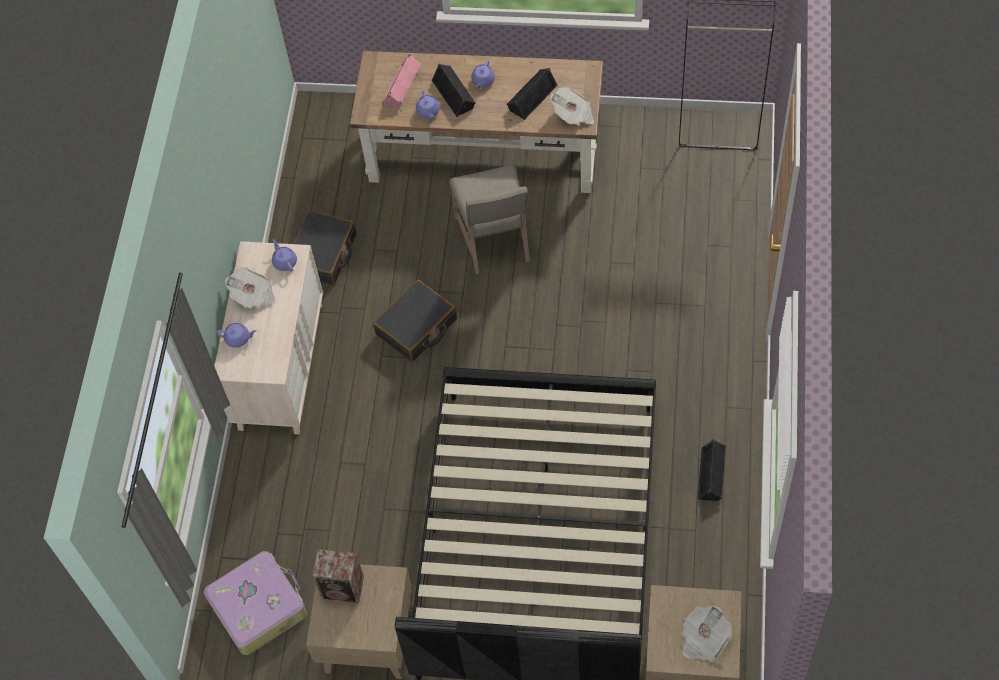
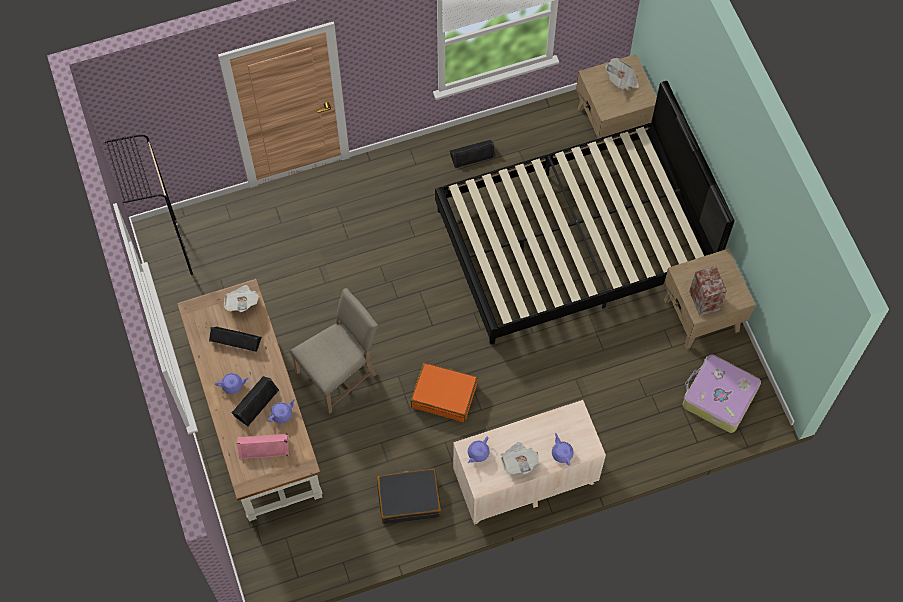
camera: 120 degrees left, 5 degrees up
black suitcase [373,280,457,362] -> orange suitcase [411,363,478,422]

